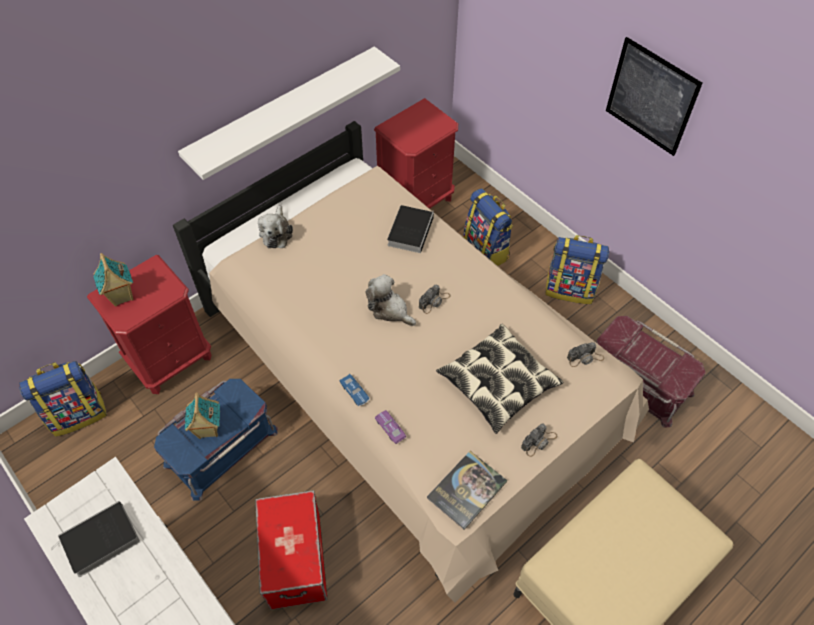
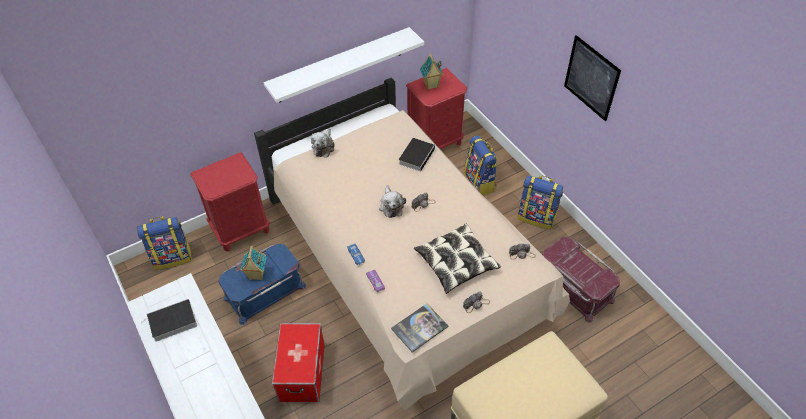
camera: 10 degrees right, 5 degrees down
toy house [93,253,133,307] -> toy house moved to [420,53,444,90]
plush toy [365,274,416,326] -> plush toy turned 150 degrees counterclockwise [379,185,406,218]

